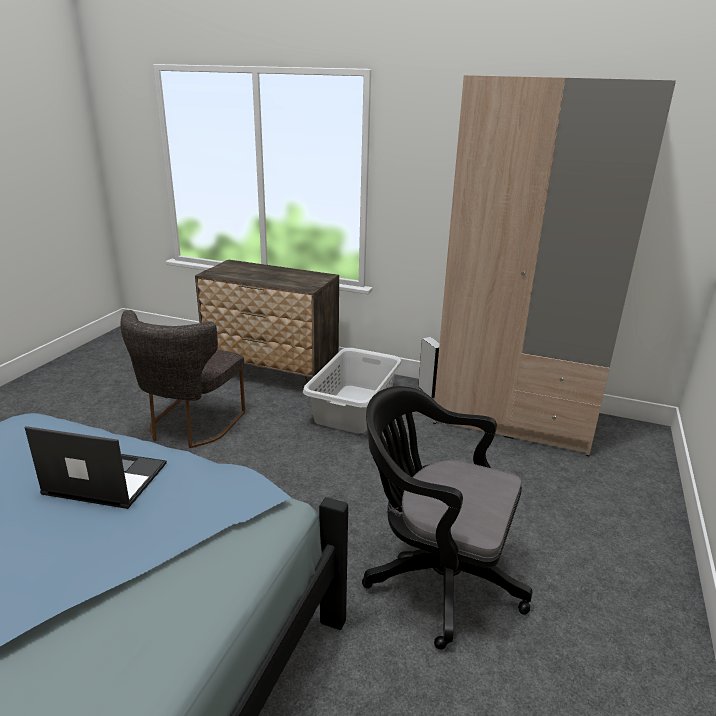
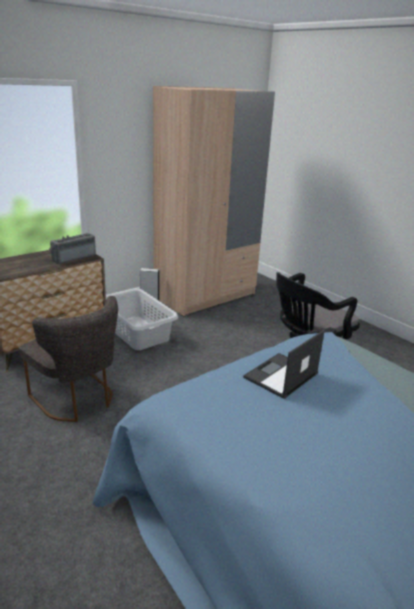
camera: 60 degrees left, 0 degrees up
none -> radio [48,233,96,264]

